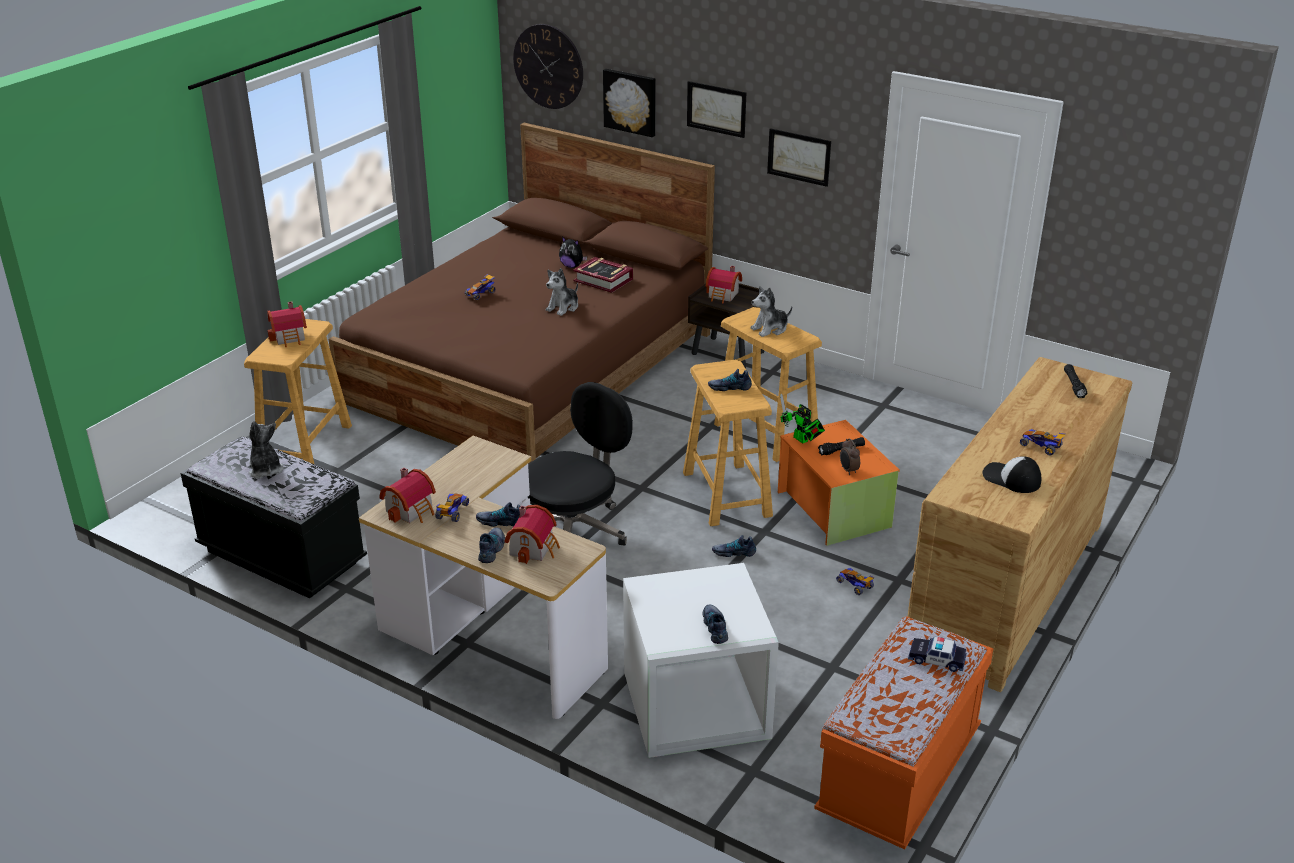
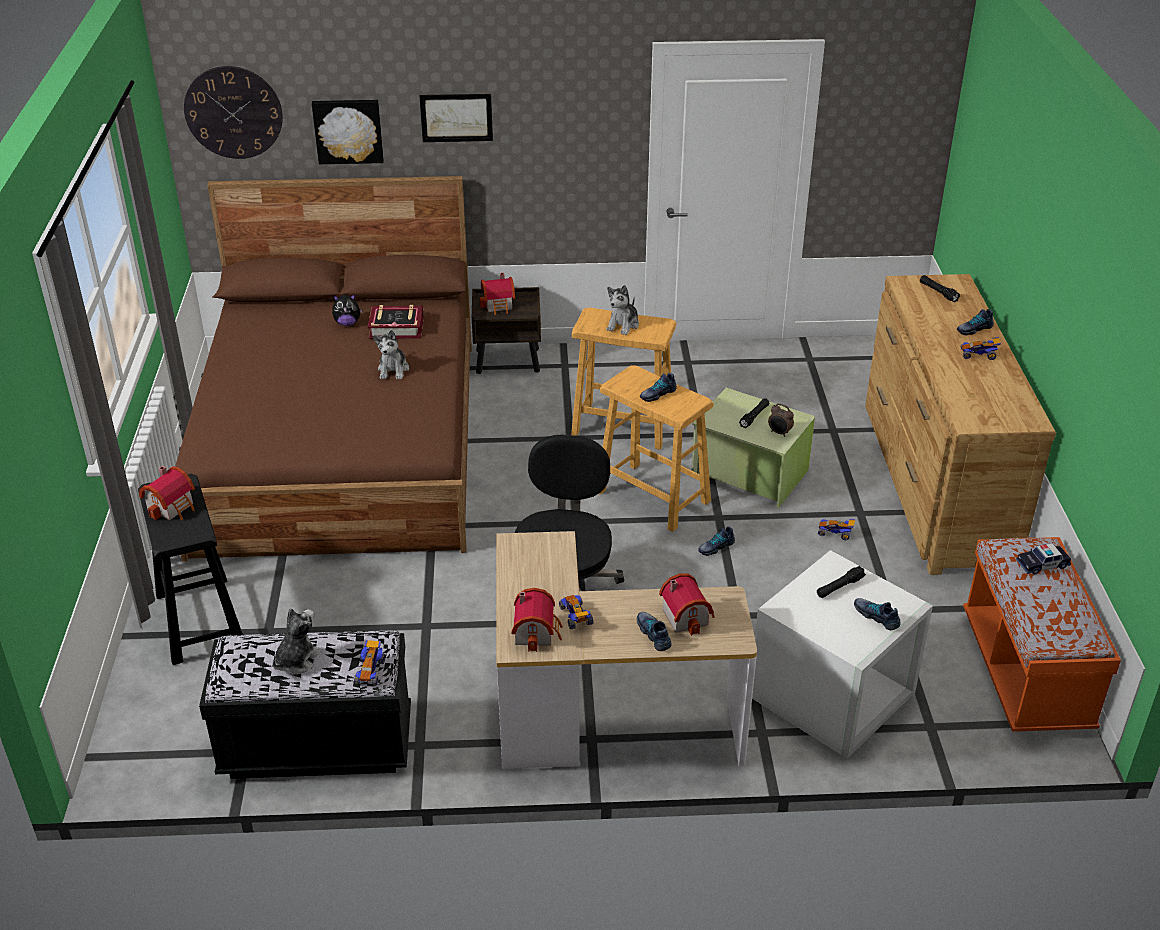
camera: 35 degrees left, 5 degrees up
beige stool [244,319,352,464] -> black stool [138,474,243,665]
plush toy [248,421,284,479] -> plush toy turned 90 degrees clockwise [273,608,322,674]
toy car [465,274,495,300] -> toy car moved to [354,640,385,685]
shoe [476,502,520,527] -> shoe moved to [957,309,994,335]
picture [767,128,831,187] -> none
orange storage box [778,420,900,546] -> green storage box [691,388,815,508]
toy robot [780,394,825,444] -> none
cap [982,456,1041,493] -> none
none -> black flashlight [817,566,866,598]

